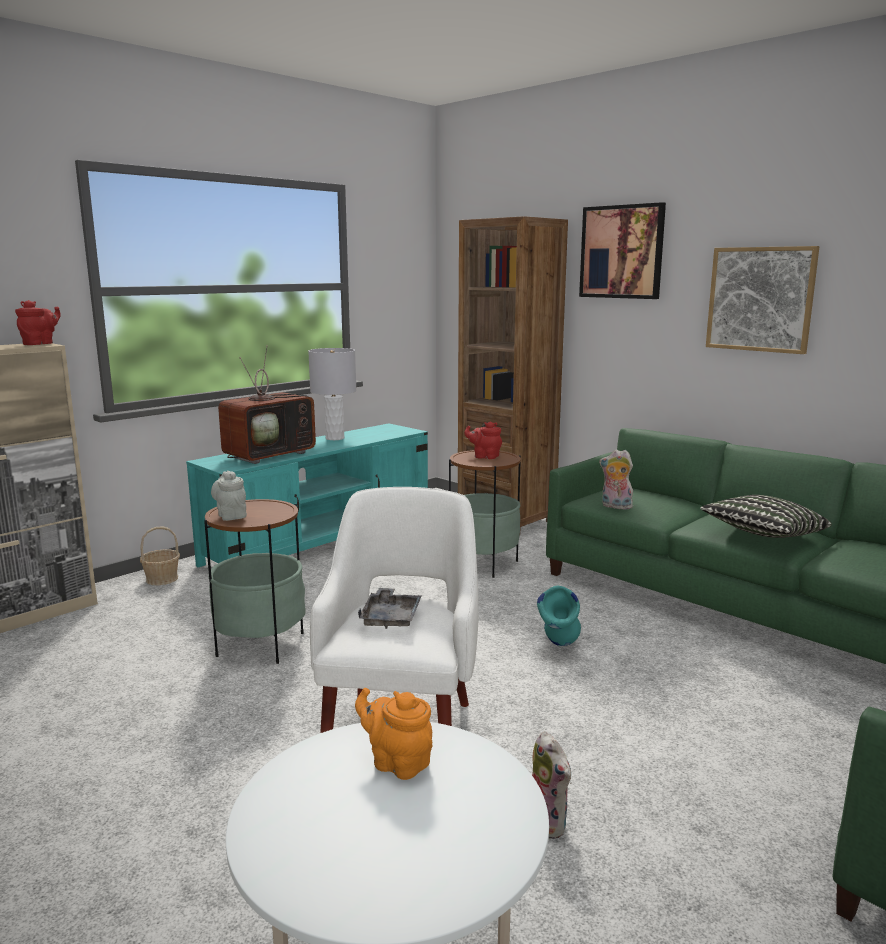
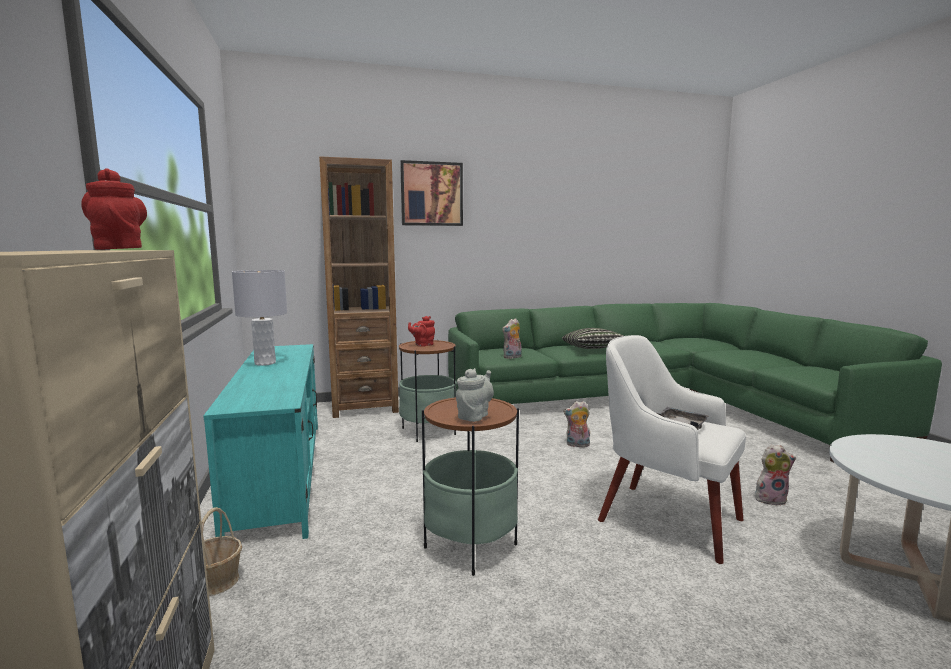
camera: 60 degrees left, 5 degrees down
grey teapot [211,471,247,521] -> grey teapot turned 120 degrees clockwise [456,368,494,422]
television [218,345,316,464] -> none
orange teapot [355,688,433,780] -> none
turquoise vase [537,586,581,646] -> plush toy [563,401,590,447]
picture [706,246,820,354] -> none

